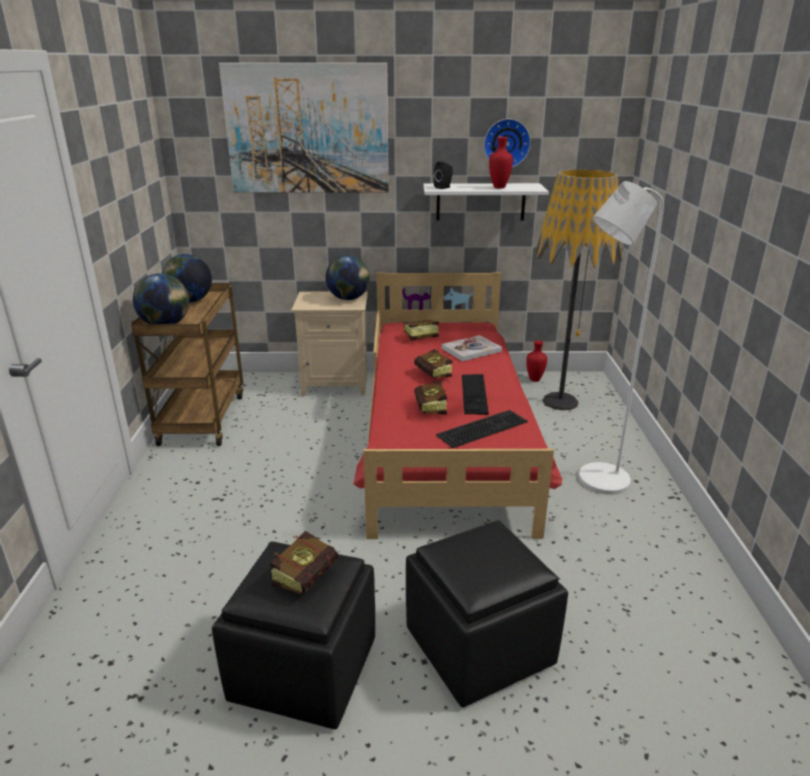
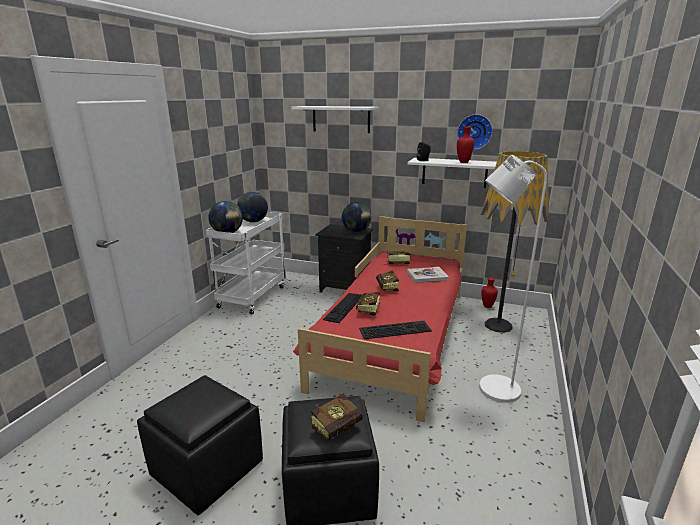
camera: 20 degrees right, 5 degrees down
brown cart [131,283,244,446] -> white cart [206,212,286,314]
picture [219,63,389,193] -> white shelf [292,106,379,133]
book [270,531,338,595] -> book moved to [311,393,363,440]
beige nightstand [291,292,368,396] -> black nightstand [316,224,373,292]
keyboard [462,374,489,415] -> keyboard moved to [323,293,361,323]

